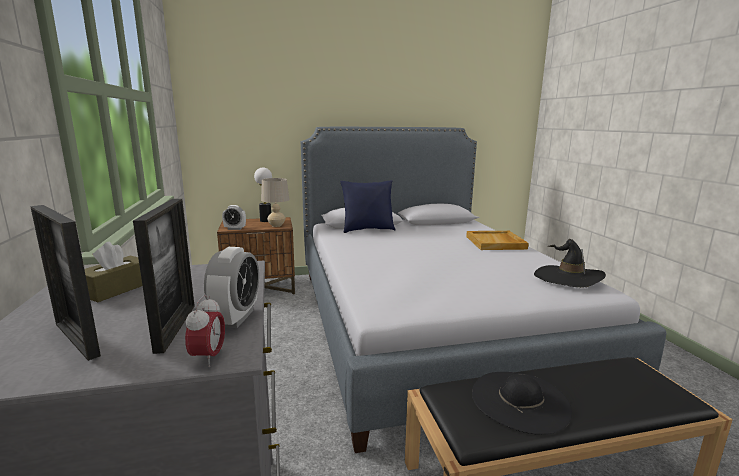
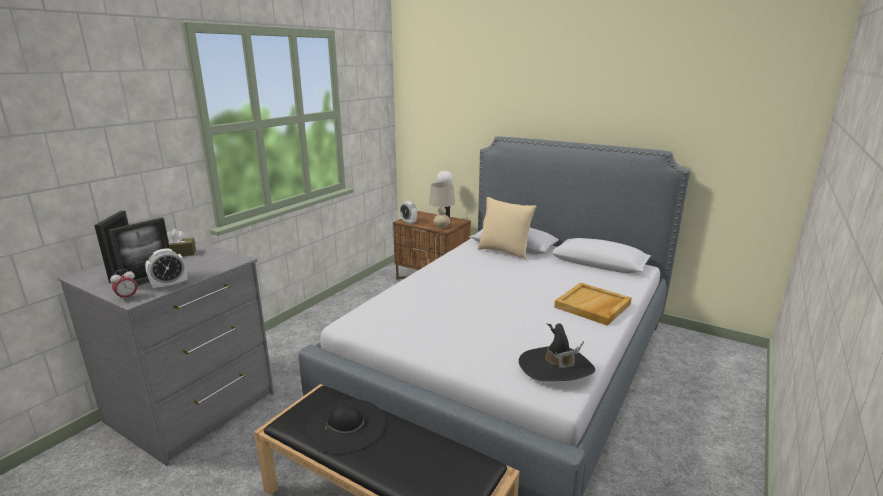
camera: 45 degrees right, 5 degrees up
blue pillow [340,180,396,233] -> beige pillow [477,197,537,260]

